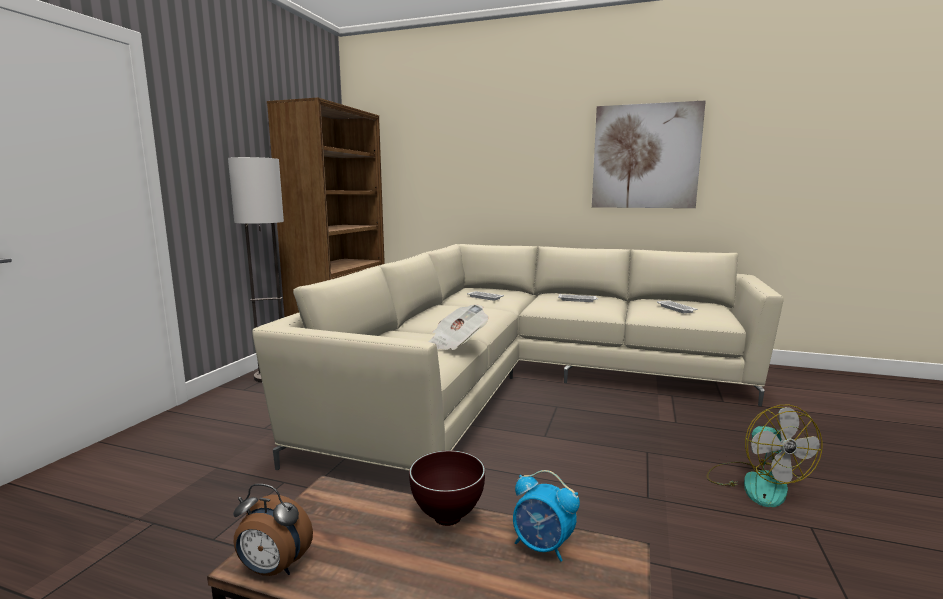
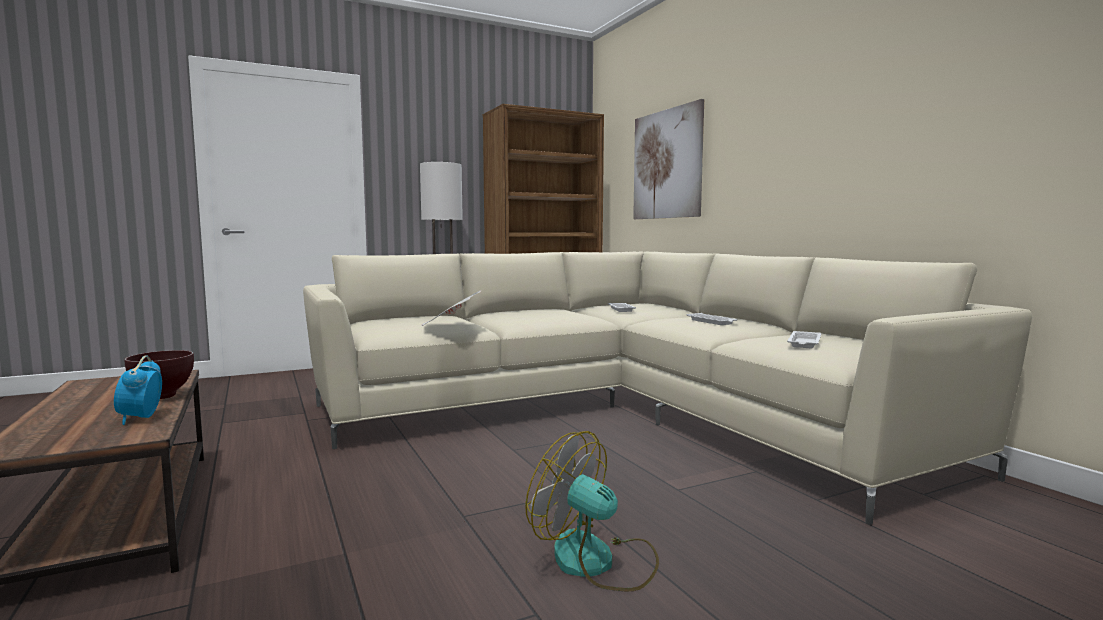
camera: 45 degrees right, 5 degrees down
alarm clock [233,484,313,576] -> none
picture [592,100,706,208] -> picture moved to [633,99,704,219]
fan [707,405,822,507] -> fan turned 90 degrees clockwise [525,431,659,591]

